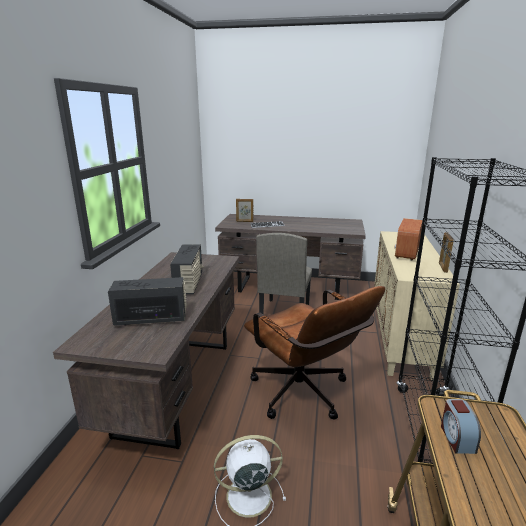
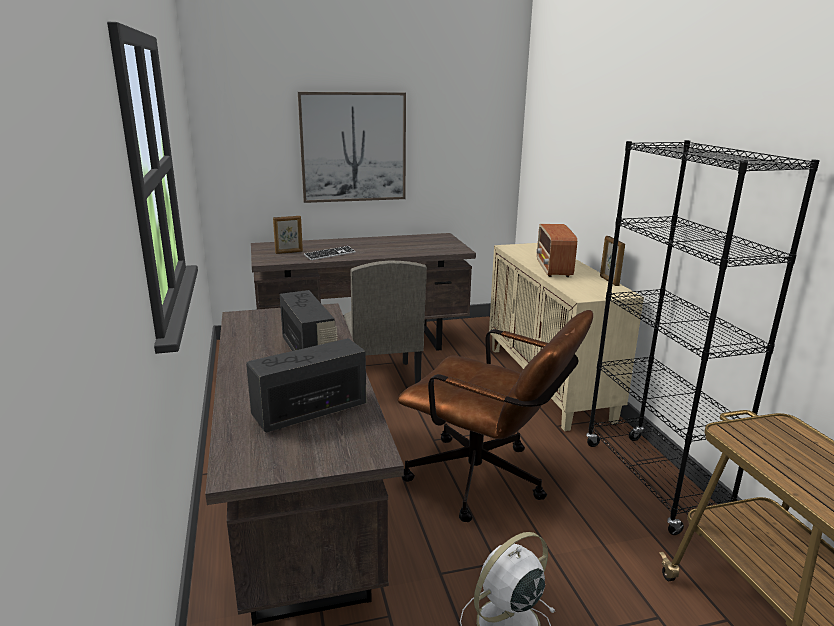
camera: 25 degrees left, 0 degrees up
alarm clock [441,399,481,454] -> none
none -> picture [298,92,406,203]

